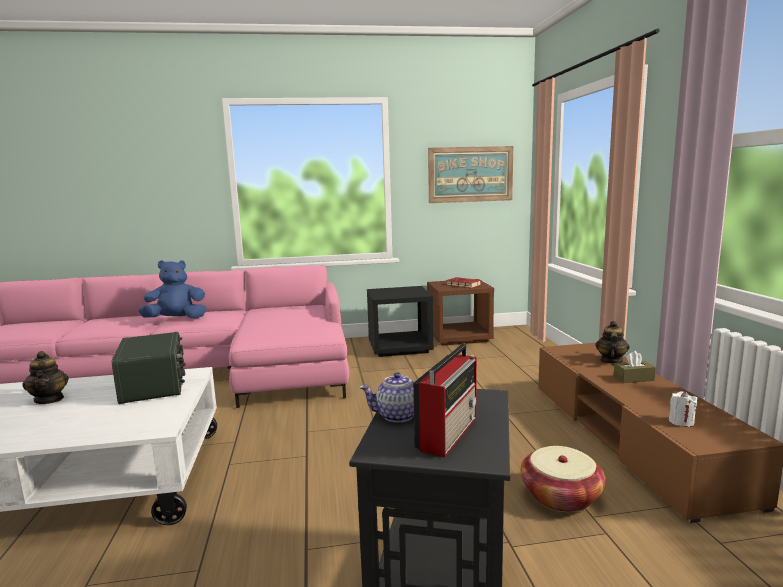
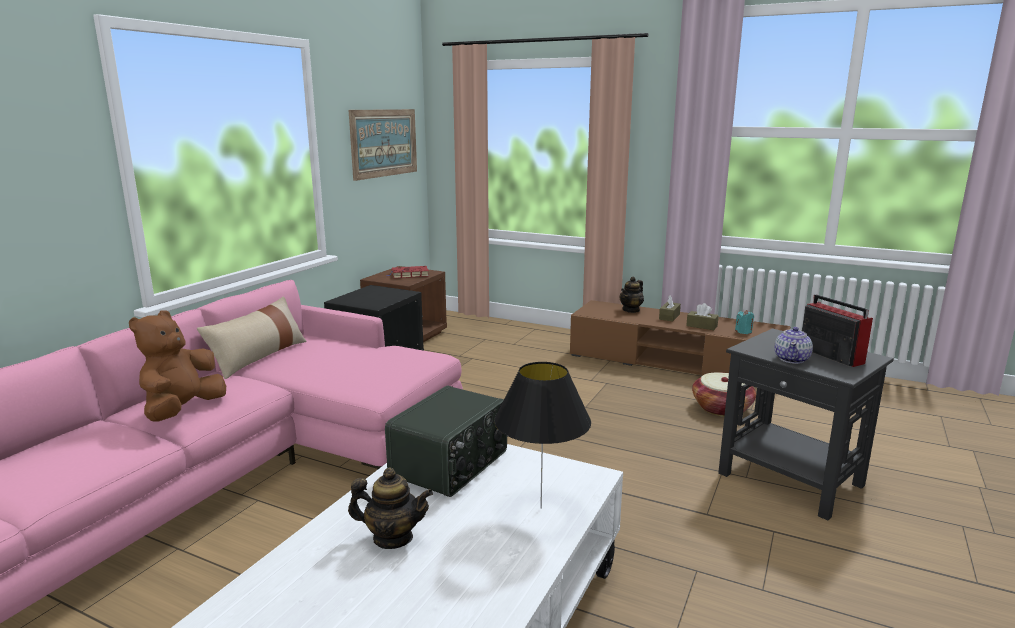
camera: 55 degrees left, 5 degrees up
radio [112,332,186,404] -> radio turned 105 degrees clockwise [385,385,507,497]
blue plush toy [138,260,206,318] -> brown plush toy [129,310,226,422]
teapot [596,321,630,364] -> teapot turned 105 degrees counterclockwise [620,277,644,313]
white candle [669,391,697,427] -> turquoise candle [735,310,754,334]
none -> beige pillow [197,296,307,379]
none -> black table lamp [494,362,591,509]
none -> brown tissue box [686,303,719,330]

